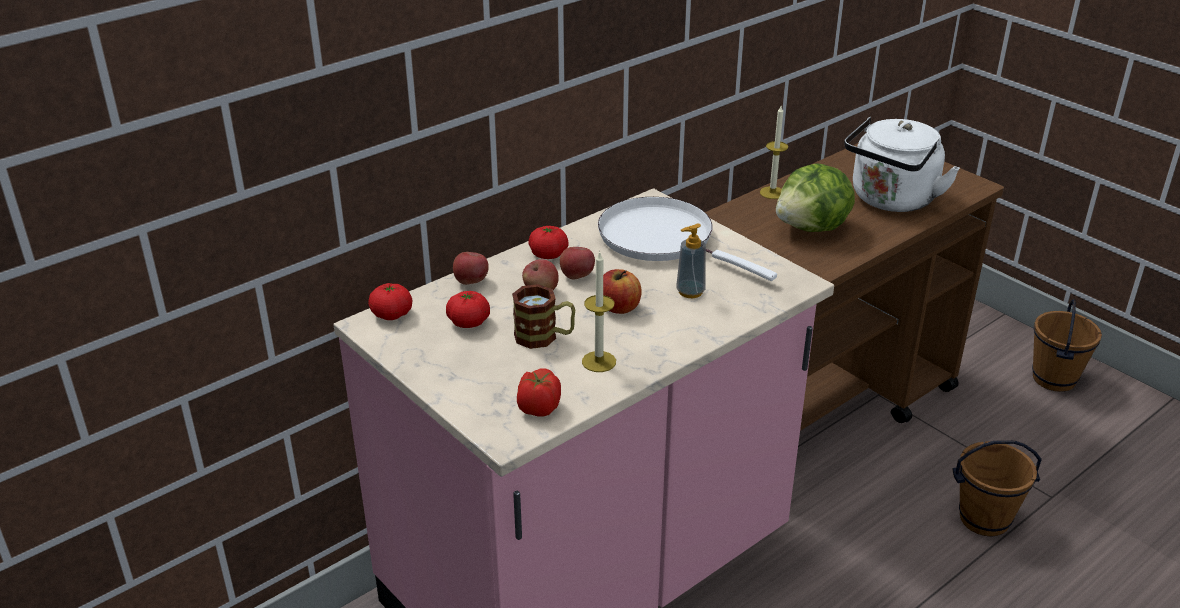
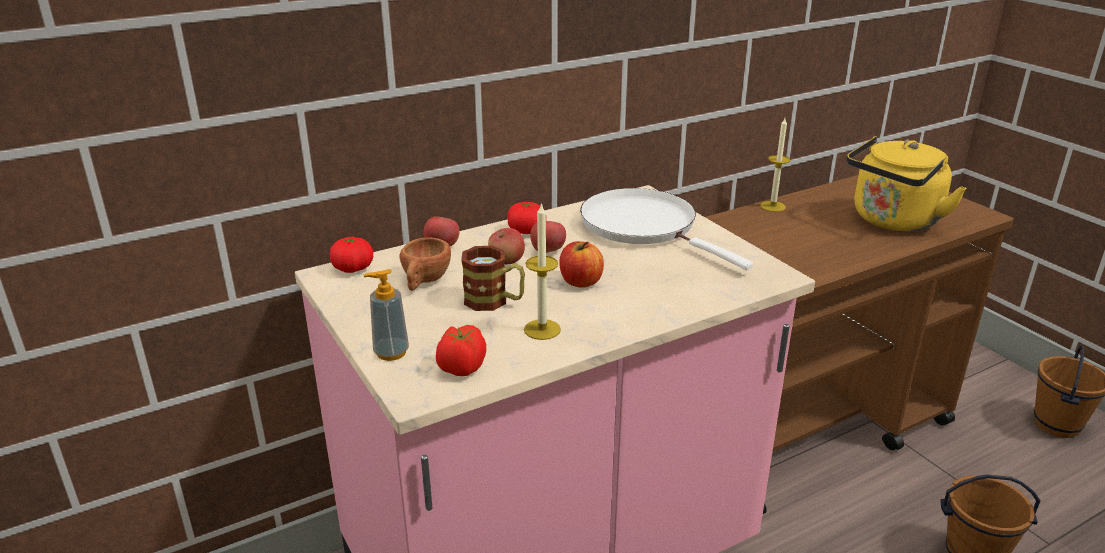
camera: 10 degrees right, 5 degrees down
tomato [446,291,490,328] -> brown cup [400,237,451,291]
soap dispenser [676,224,706,298] -> soap dispenser moved to [364,269,409,361]
lettuce [776,163,855,232] -> none
white kettle [844,117,960,212] -> yellow kettle [847,136,967,232]

